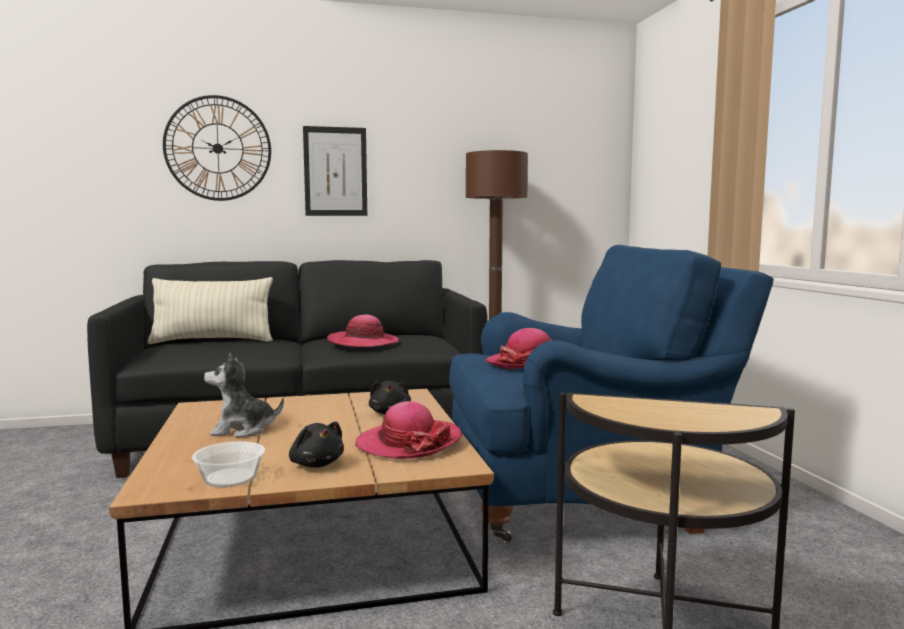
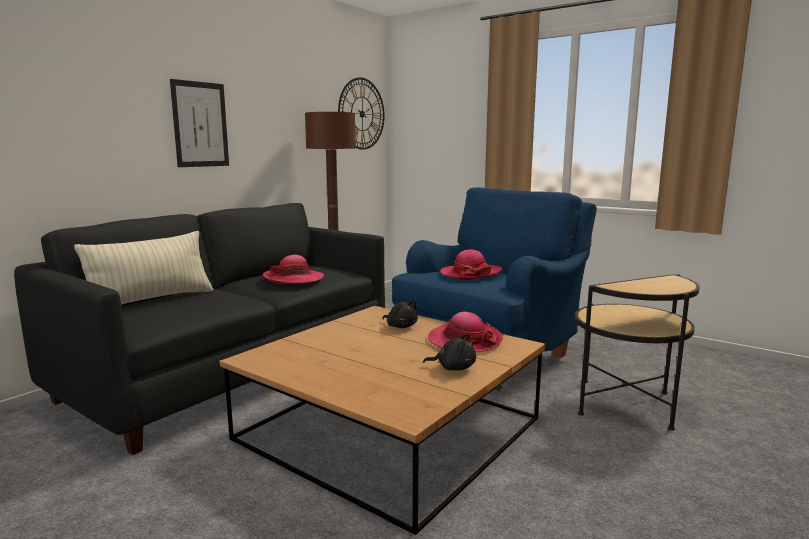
camera: 40 degrees left, 5 degrees up
wall clock [163,95,271,201] -> wall clock moved to [338,77,384,150]
bowl [192,441,265,488] -> none
plush toy [204,353,284,438] -> none

